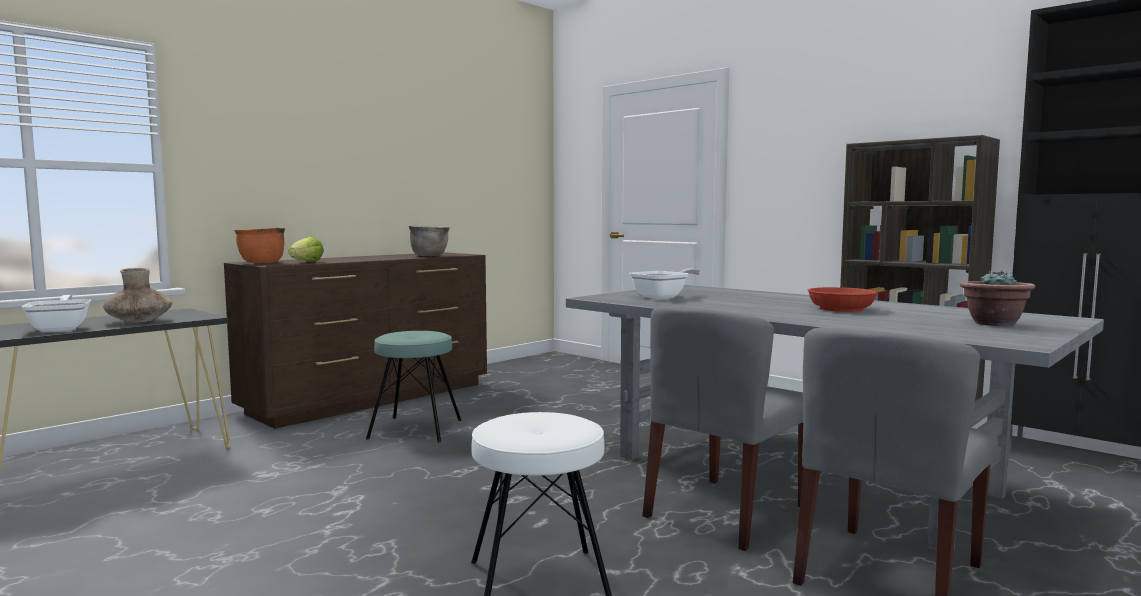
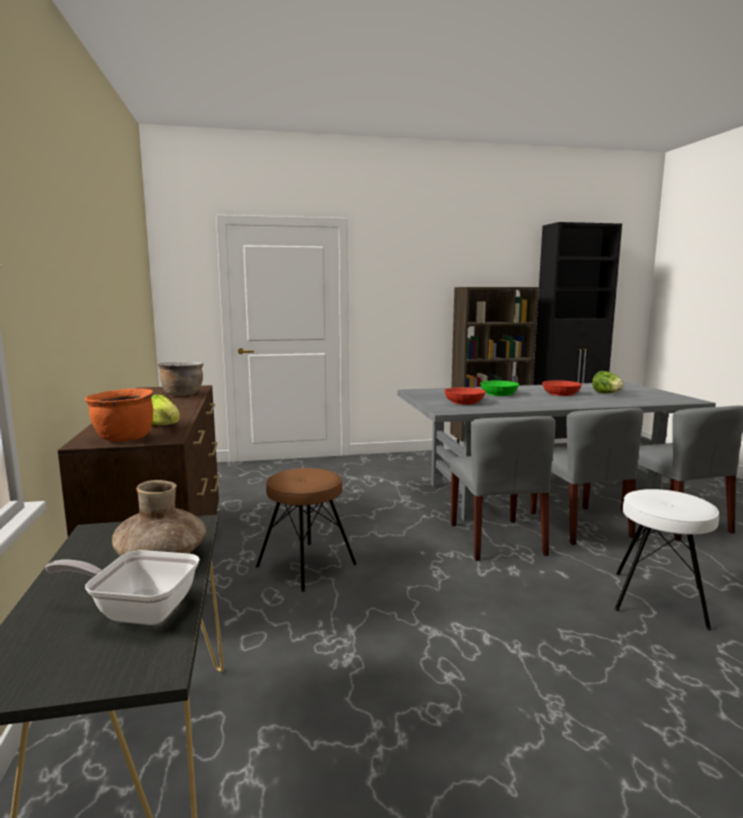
camera: 55 degrees left, 5 degrees up
turquoise stool [366,331,462,442] -> brown stool [256,468,357,592]
frying pan [629,268,700,299] -> red bowl [444,387,486,405]
potted plant [960,270,1035,326] -> none
none -> grey chair [450,416,556,561]
none -> green bowl [480,380,519,396]
none -> lettuce [592,371,624,393]

